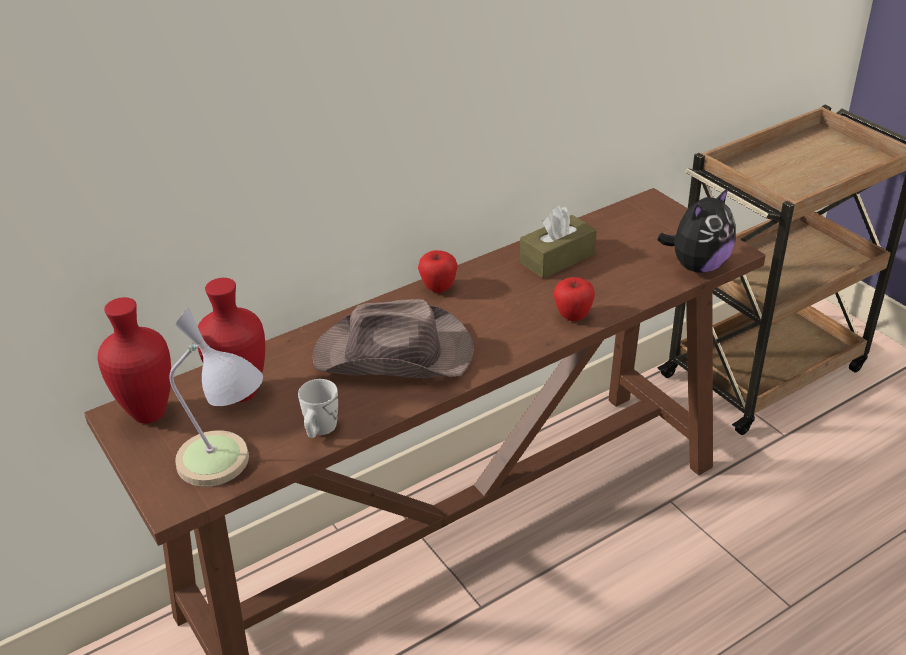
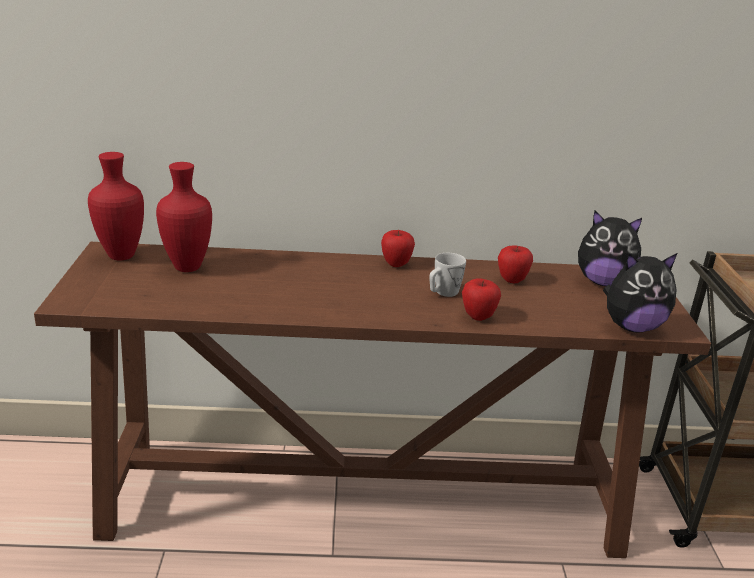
camera: 30 degrees right, 10 degrees down
table lamp [169,308,263,487] -> none
white mug [298,379,338,438] -> white mug moved to [429,253,466,297]
brown hat [313,299,474,378] -> none
brown tissue box [520,206,597,279] -> apple [498,246,533,283]
none -> plush toy [578,211,642,286]

